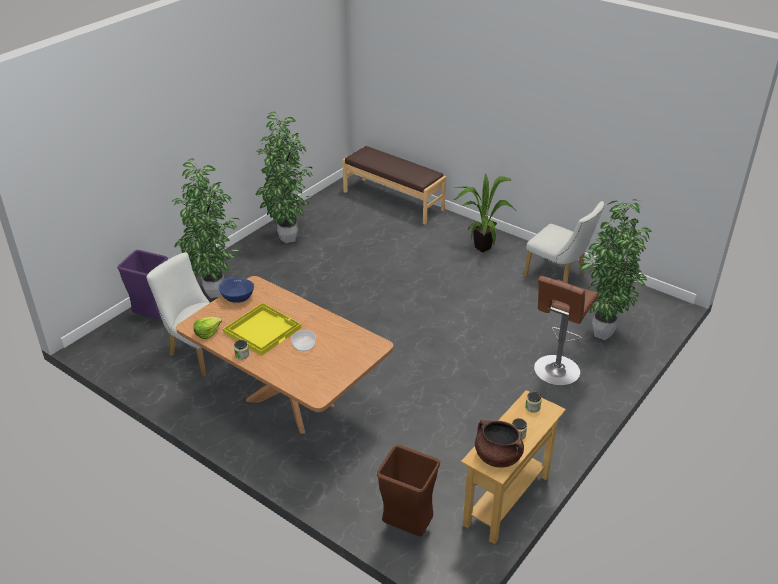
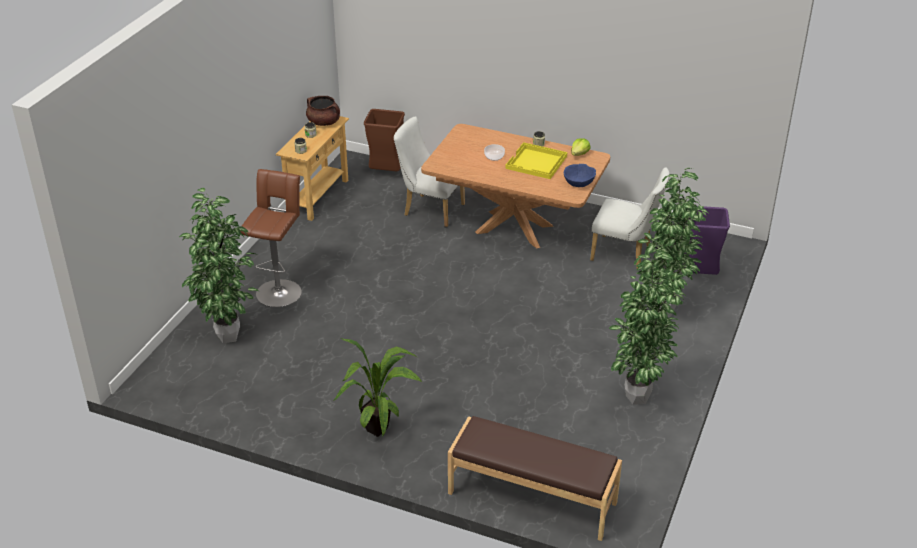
camera: 165 degrees right, 0 degrees up
white chair [524,201,604,283] -> white chair moved to [394,116,465,227]

